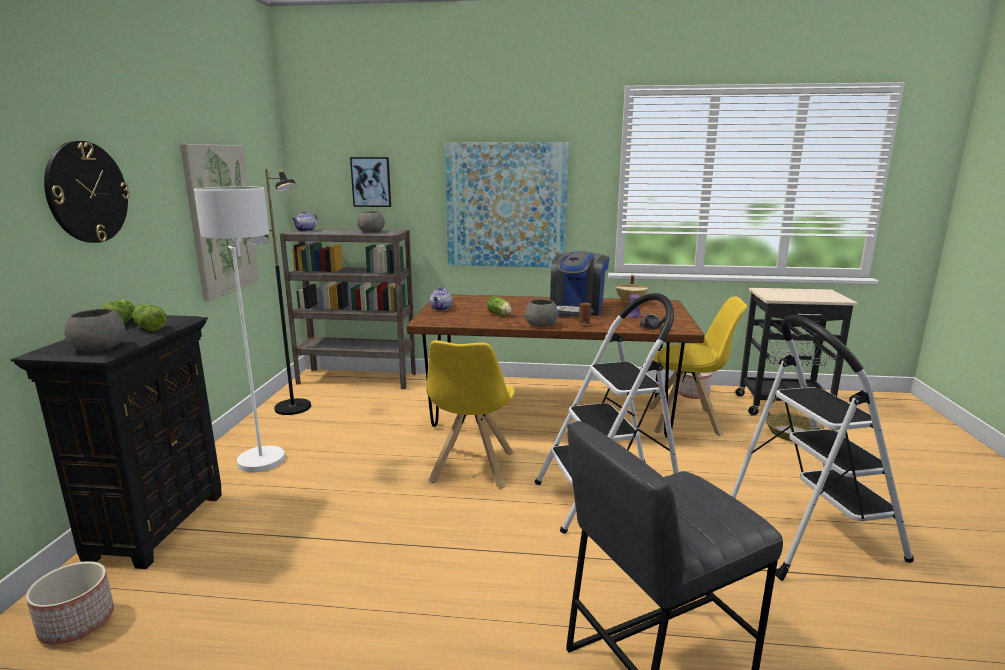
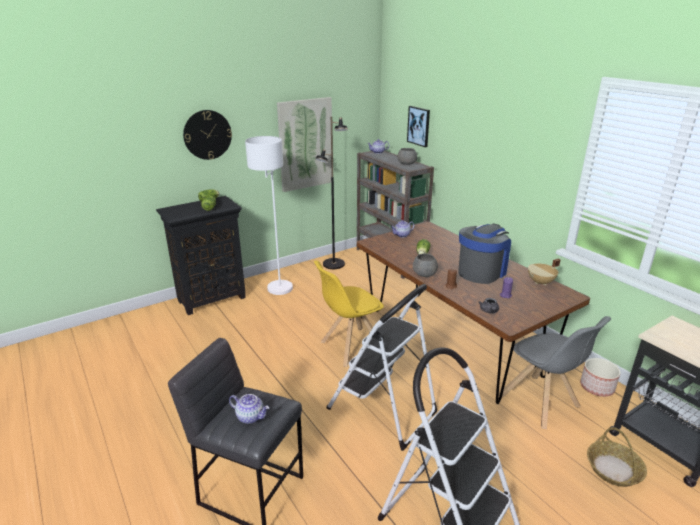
camera: 50 degrees right, 10 degrees up
planter [26,561,114,645] -> none
grey bowl [64,309,125,352] -> none
picture [445,142,569,267] -> none
coffee machine [550,251,609,317] -> coffee machine turned 150 degrees clockwise [458,223,511,284]
yellow chair [648,296,747,436] -> grey chair [499,316,611,429]
none -> teapot [229,394,269,424]

